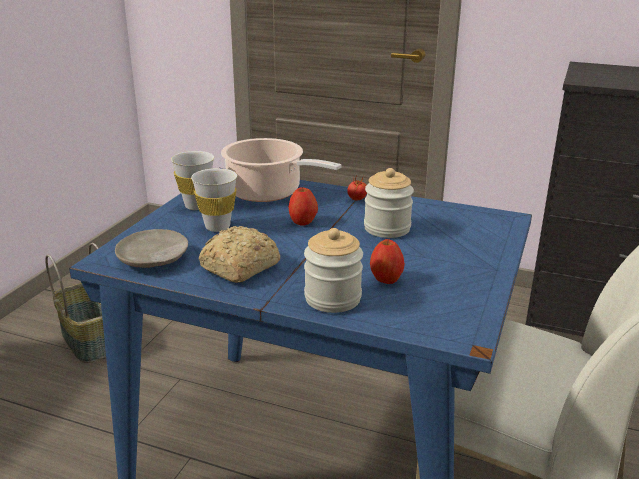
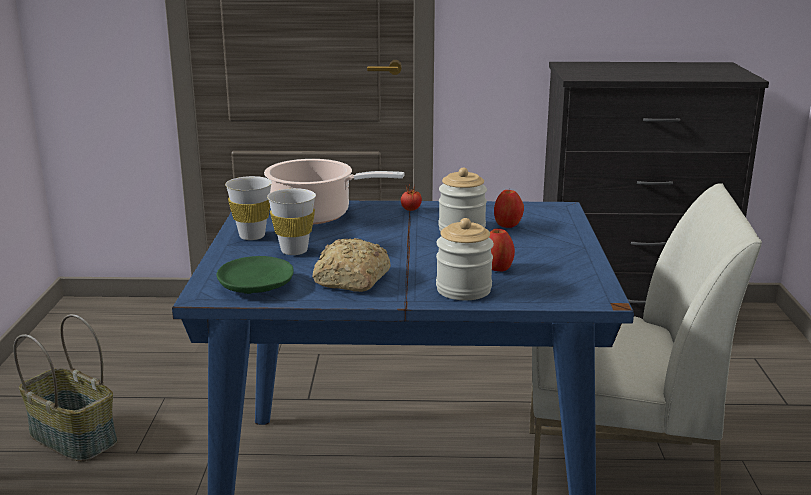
camera: 20 degrees left, 5 degrees down
beige plate [115,229,188,268] -> green plate [216,256,294,294]
apple [288,187,318,226] -> apple moved to [494,190,524,228]

